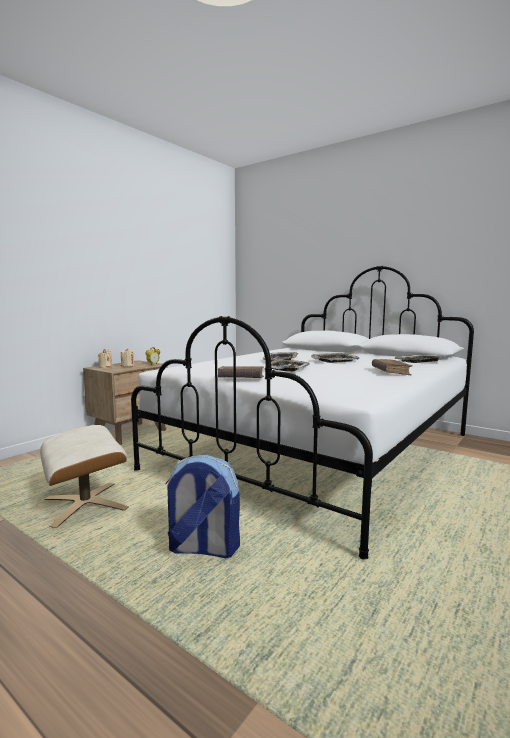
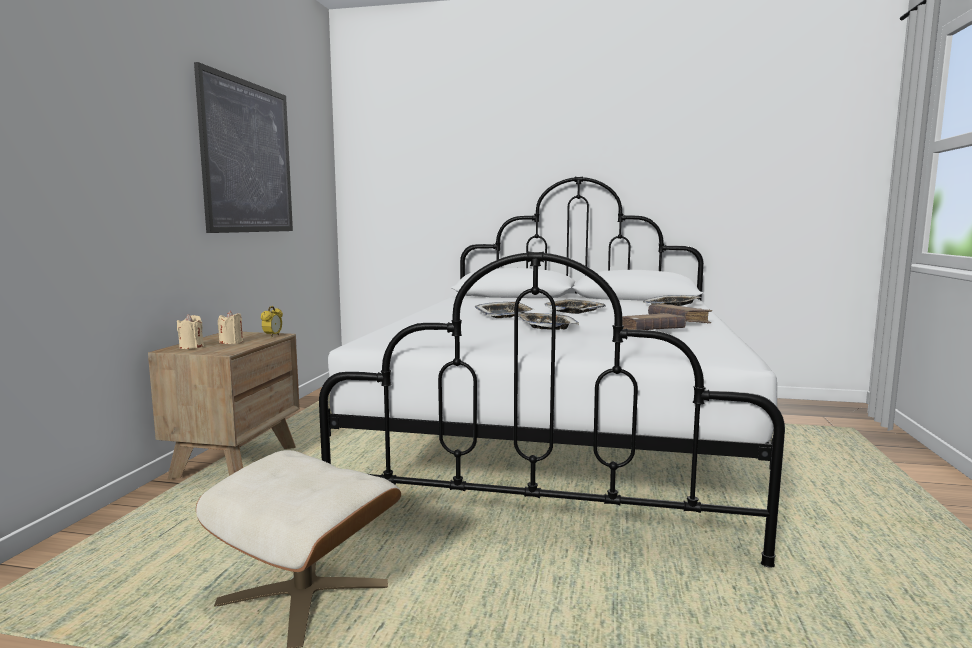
camera: 25 degrees left, 0 degrees up
backpack [165,454,240,558] -> none
brown book [218,366,264,378] -> brown book moved to [622,313,686,330]
none -> picture [194,62,293,233]

